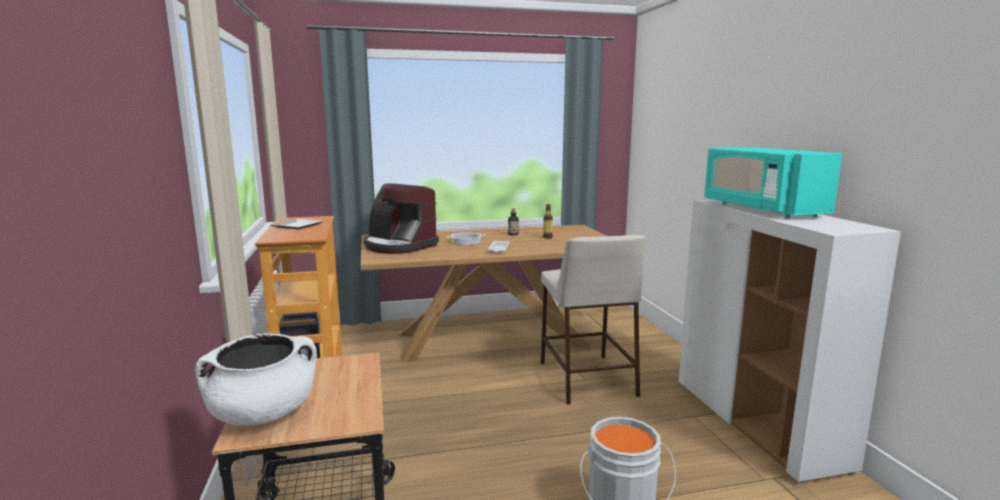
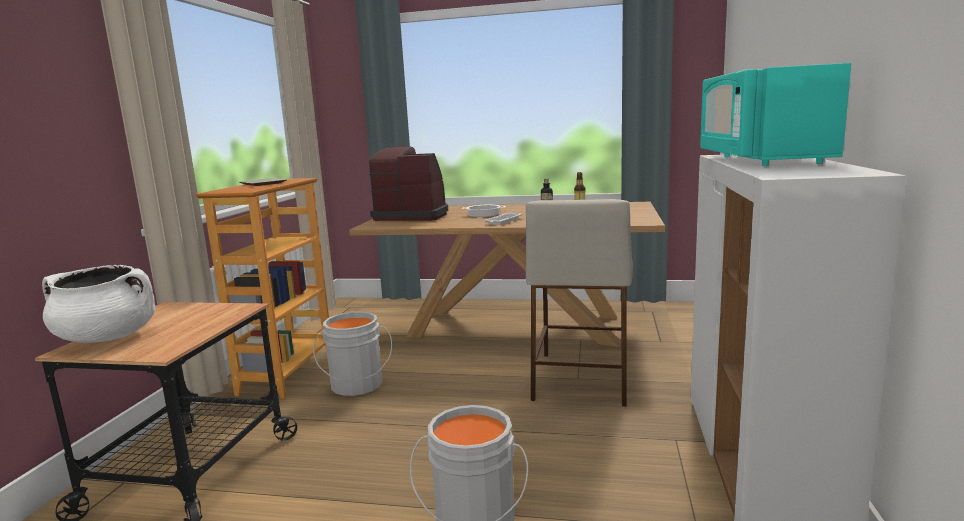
camera: 25 degrees right, 0 degrees up
coffee machine [363,183,439,254] -> coffee machine turned 135 degrees clockwise [369,146,448,221]
none -> grey bucket [313,312,392,396]

